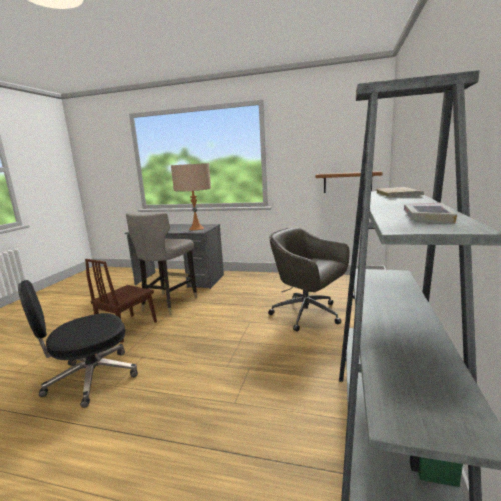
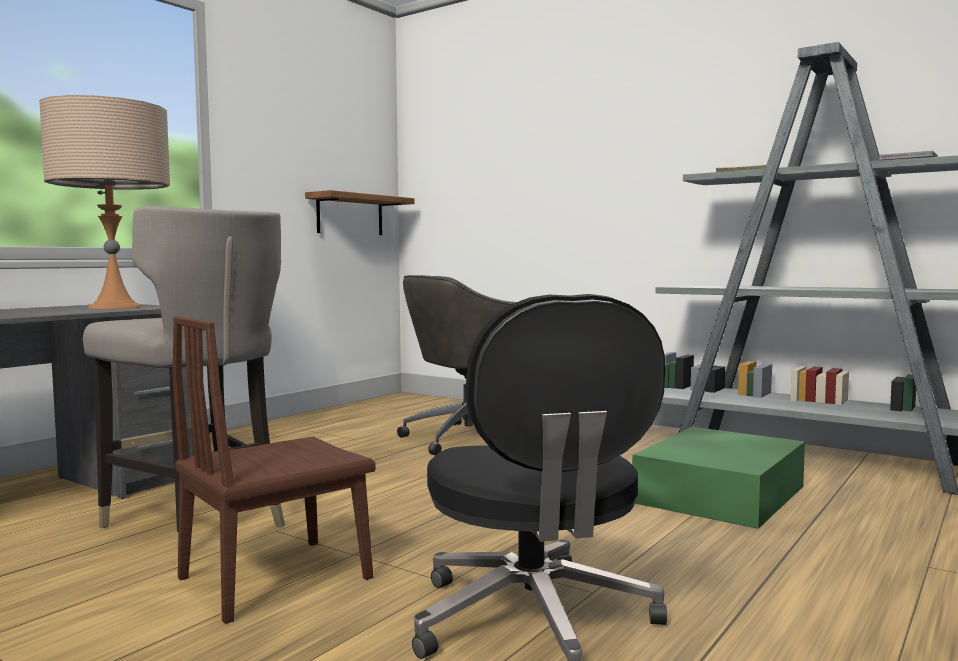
camera: 70 degrees left, 10 degrees down
brown chair [85,259,157,343] -> brown chair turned 90 degrees clockwise [172,316,376,624]
none -> green storage box [632,427,805,529]

